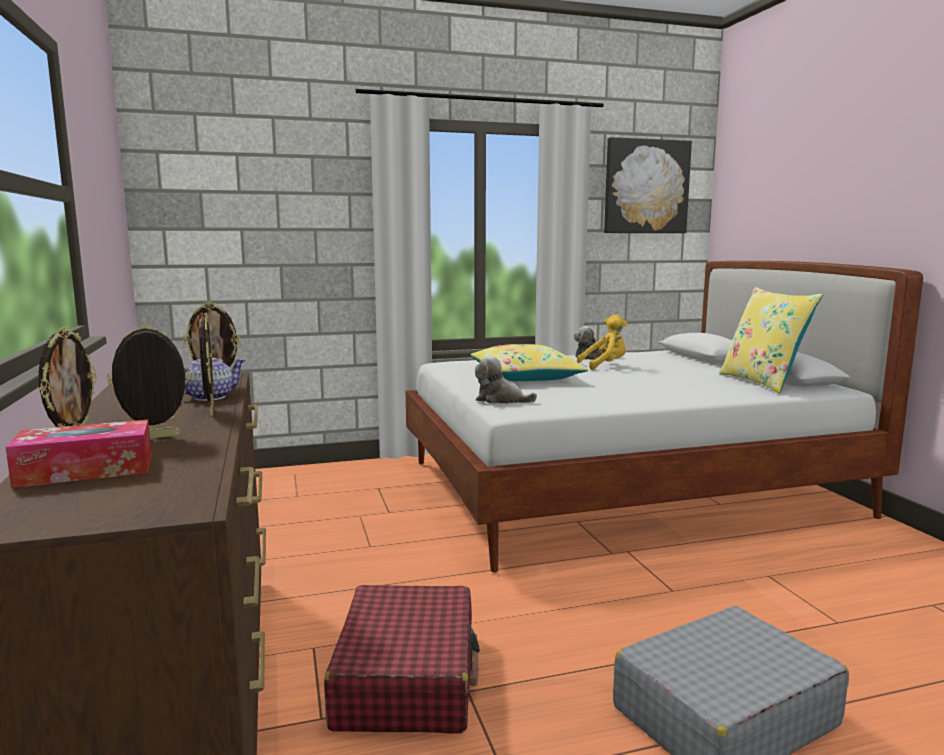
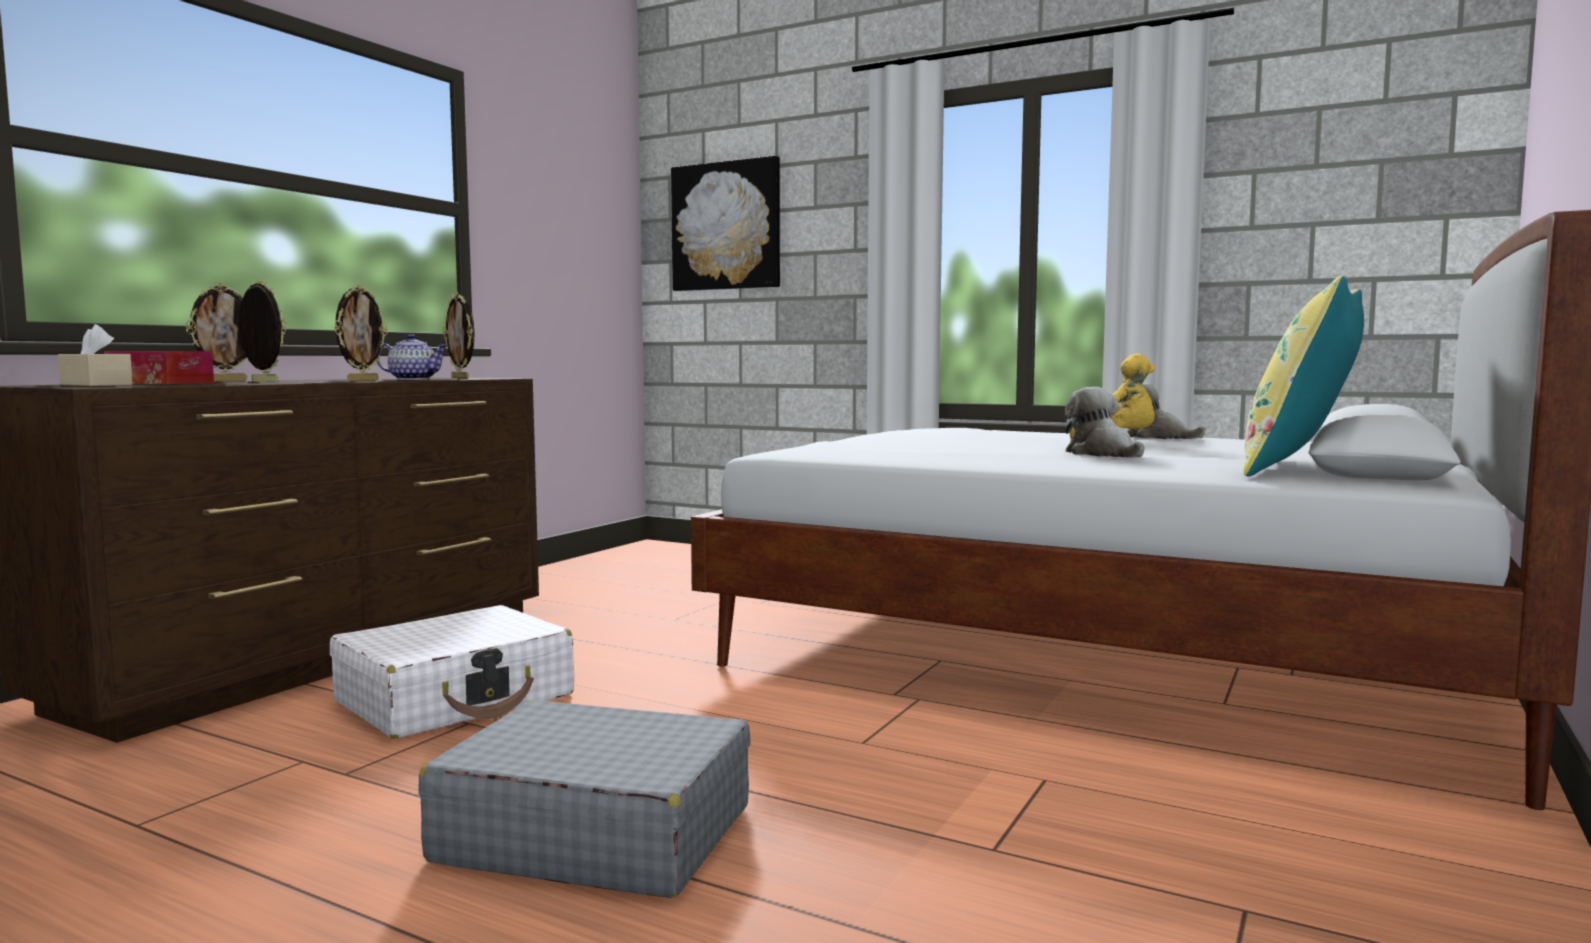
camera: 45 degrees right, 5 degrees down
red suitcase [324,585,480,734] -> white suitcase [330,605,574,739]
yellow pillow [471,344,588,381] -> none
plush toy [475,356,537,404] -> plush toy moved to [1065,387,1145,458]
picture [604,137,692,233] -> picture moved to [671,156,780,291]
none -> beige tissue box [58,324,133,386]

